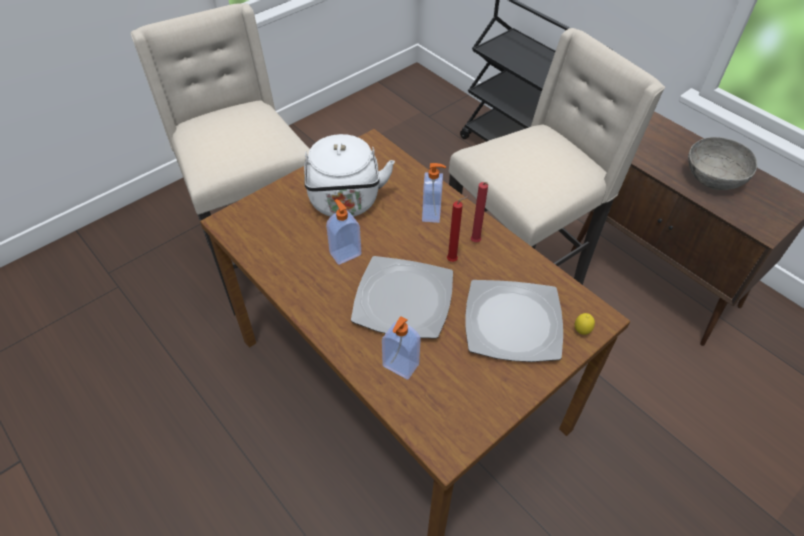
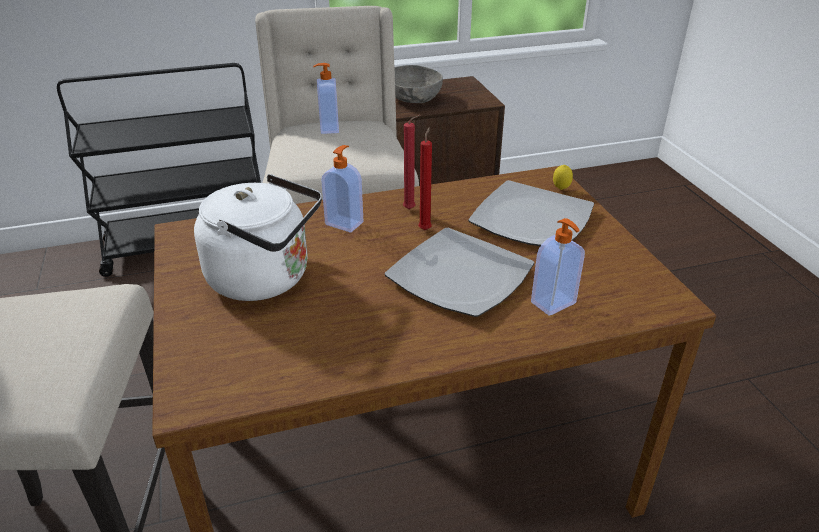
camera: 65 degrees left, 15 degrees down
soap dispenser [326,199,362,265] -> soap dispenser moved to [313,63,339,134]

